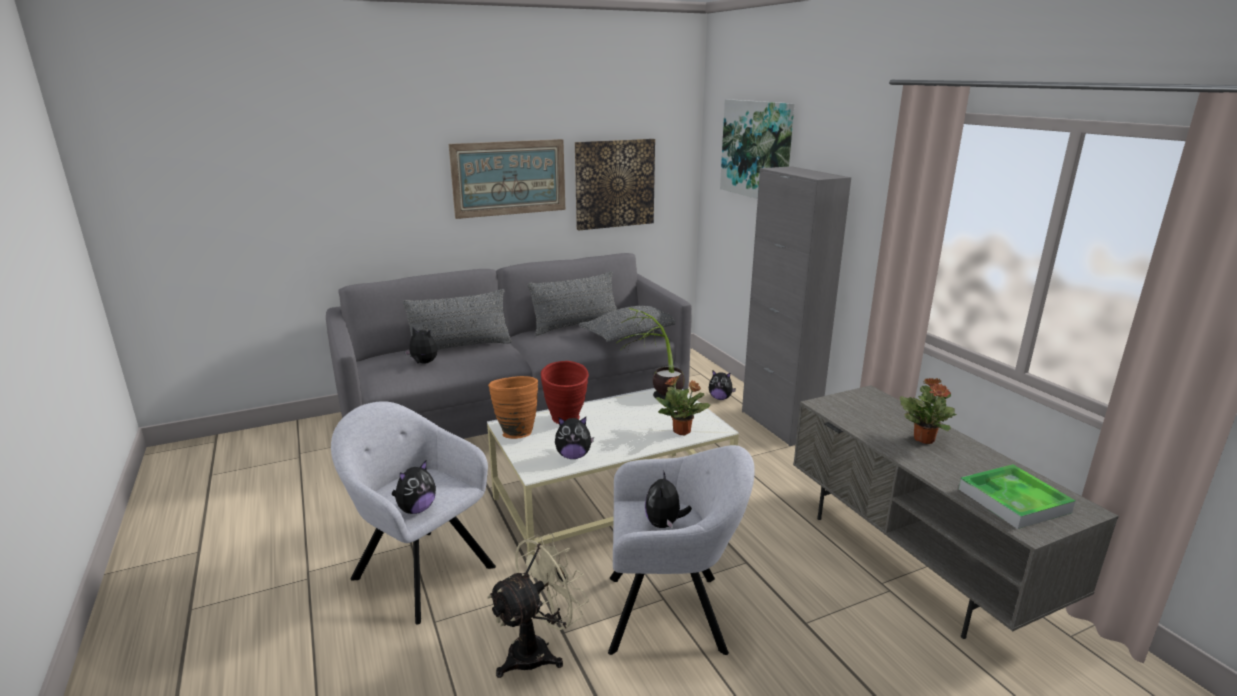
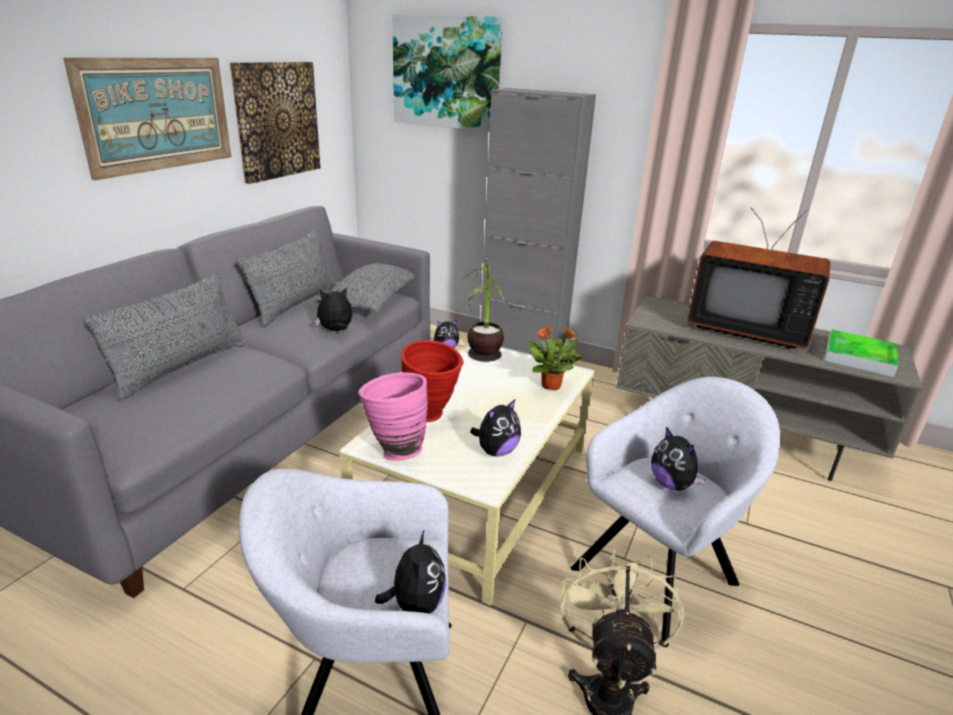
camera: 40 degrees left, 5 degrees up
plush toy [404,327,437,364] -> plush toy moved to [315,288,353,331]
orange vase [488,376,538,439] -> pink vase [359,372,428,461]
potted plant [899,378,957,444] -> television [687,208,831,349]

